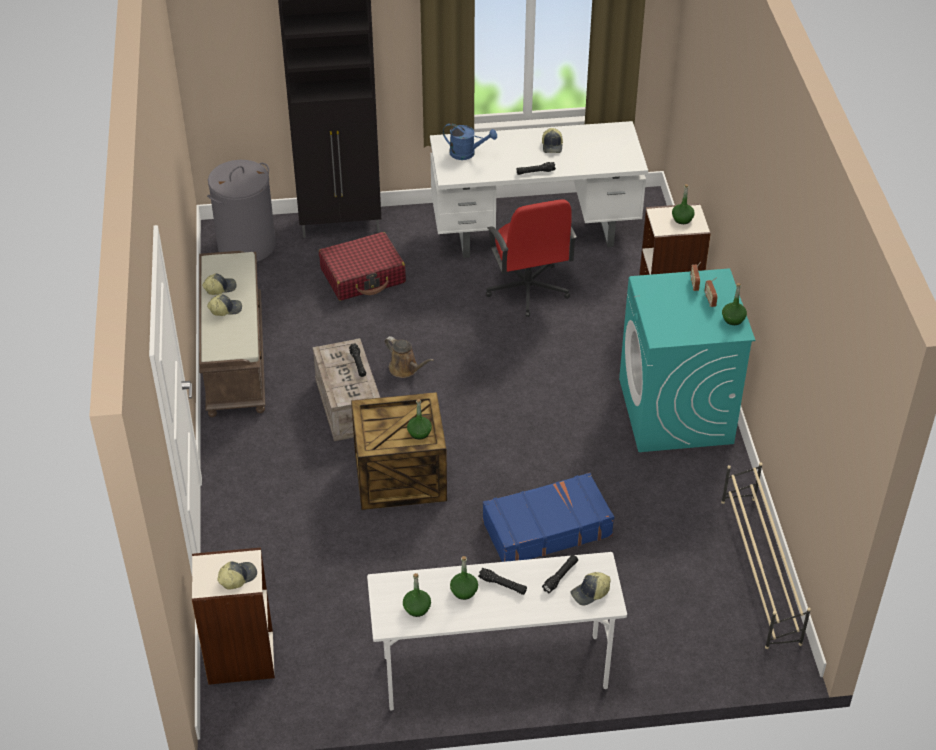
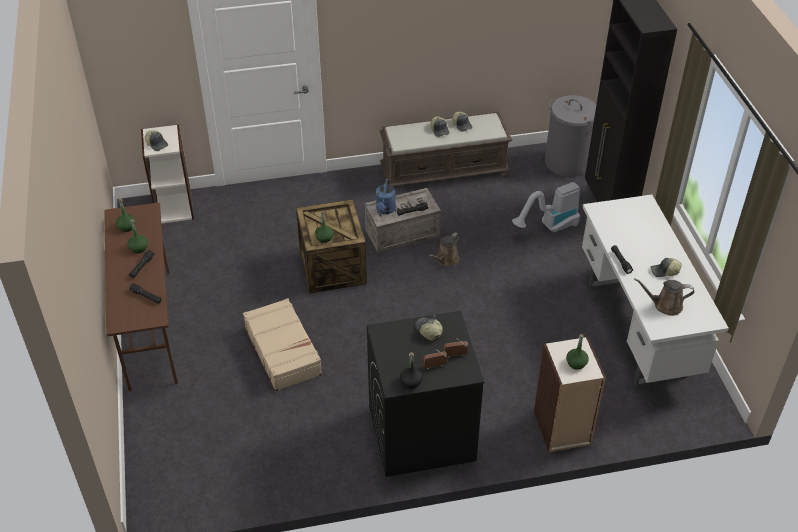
camera: 85 degrees right, 0 degrees up
red suitcase [319,232,406,301] -> vacuum cleaner [512,182,580,233]
white desk [367,552,627,711] -> brown desk [104,203,178,391]
blue watering can [443,123,497,160] -> blue watering can moved to [376,179,396,214]
blue suitcase [483,472,614,562] -> beige suitcase [243,298,322,391]
red office chair [486,200,577,317] -> none
cap [571,572,611,606] -> cap moved to [415,318,443,341]
turquoise washing machine [619,268,755,452] -> black washing machine [367,311,485,477]
beige shoe rack [721,462,811,649] -> none
green bottle [722,283,747,325] -> black bottle [400,352,423,389]
none -> brown watering can [634,278,694,316]

